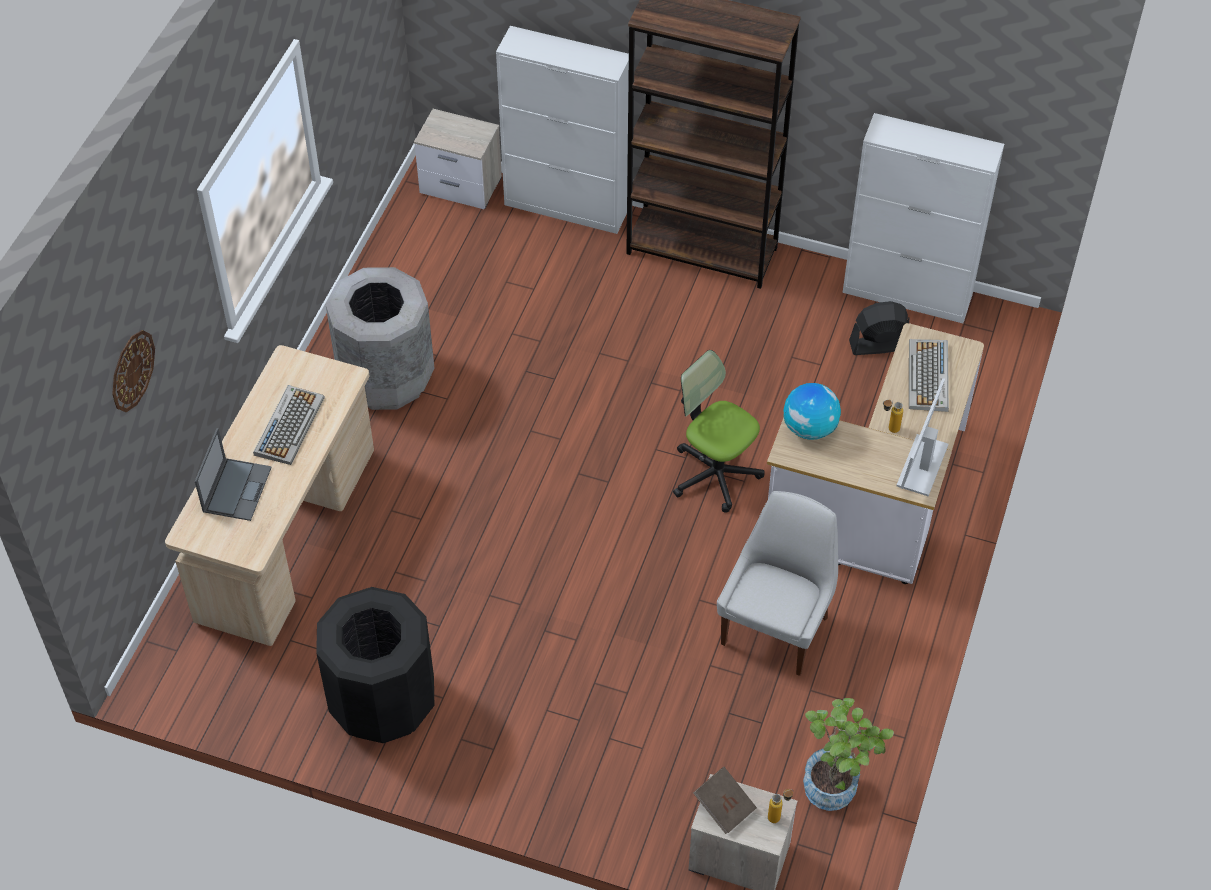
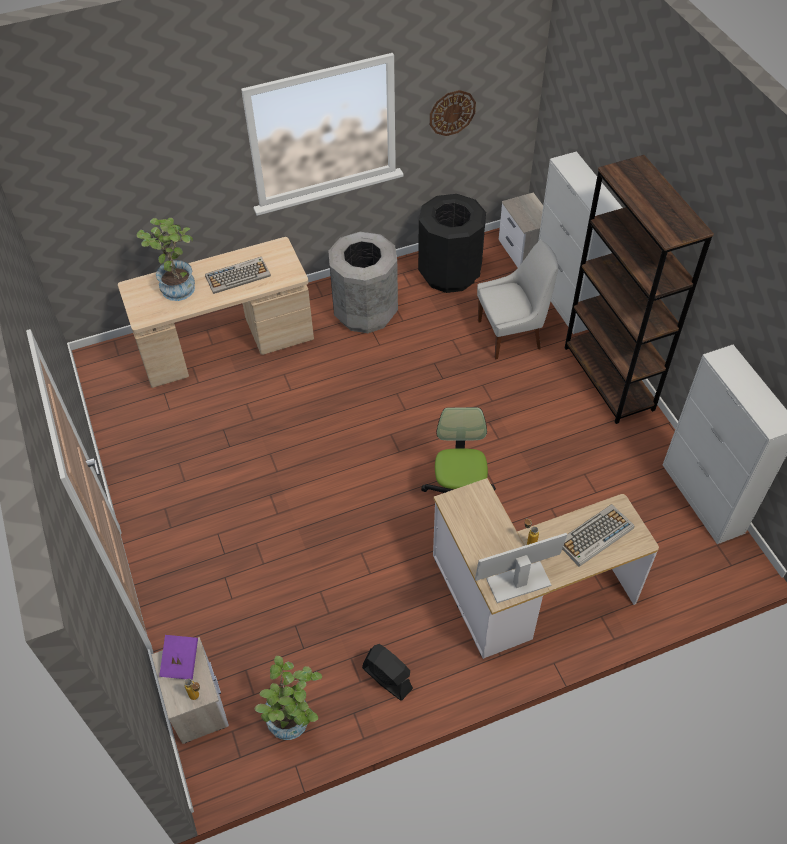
camera: 50 degrees right, 0 degrees up
wall clock [112,330,155,412] -> wall clock moved to [430,90,476,136]
laptop [195,428,272,521] -> potted plant [136,218,195,301]
black trash can [316,587,434,743] -> black trash can moved to [418,194,486,293]
brown book [693,767,757,834] -> purple book [159,635,198,680]
white chair [717,491,838,676] -> white chair moved to [477,240,558,359]
globe [783,383,841,440] -> none
black fan [849,301,909,355] -> black fan moved to [362,644,413,701]

